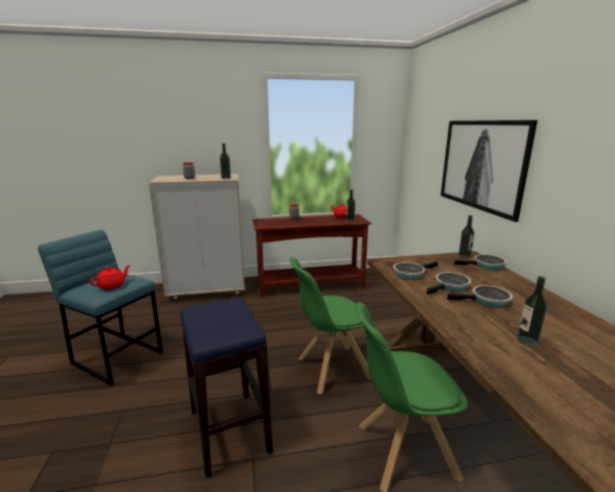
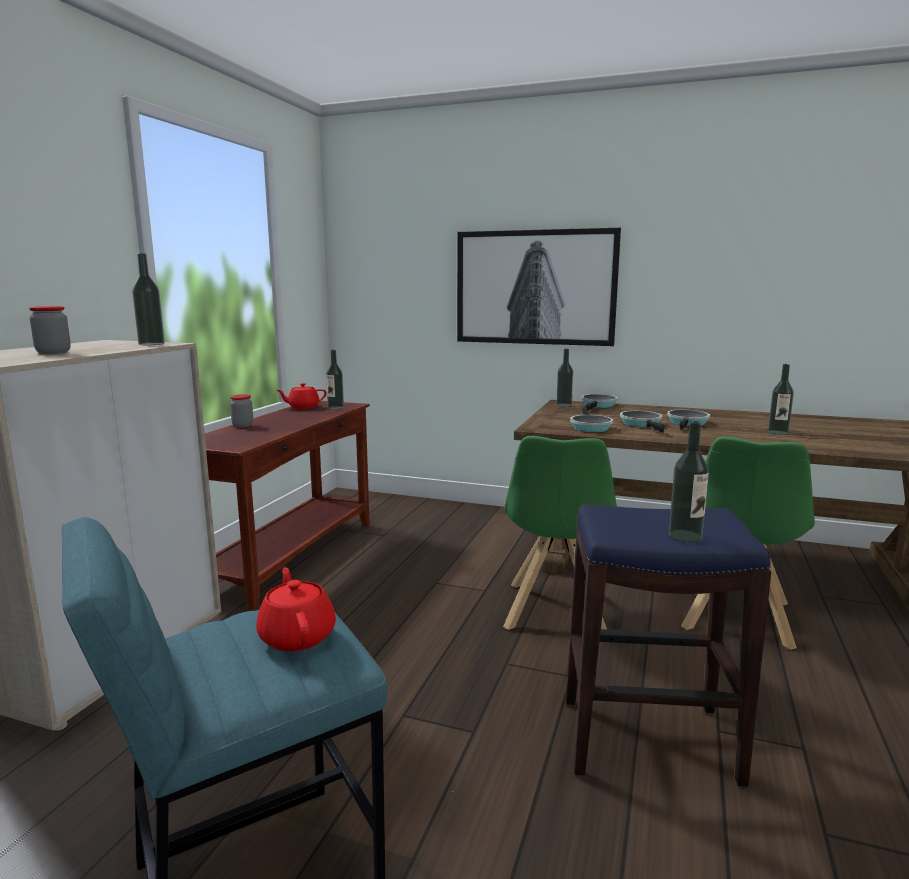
camera: 60 degrees left, 5 degrees down
none -> bottle [669,421,709,542]

